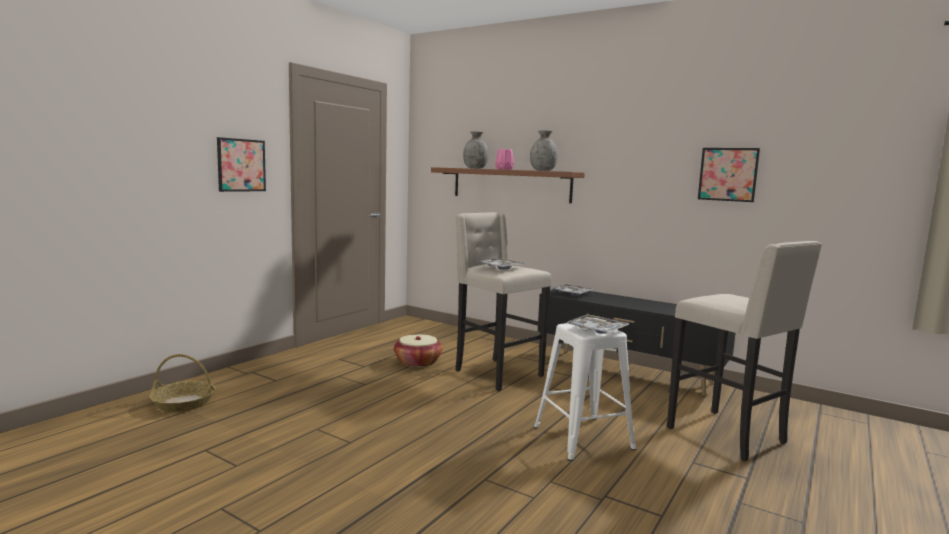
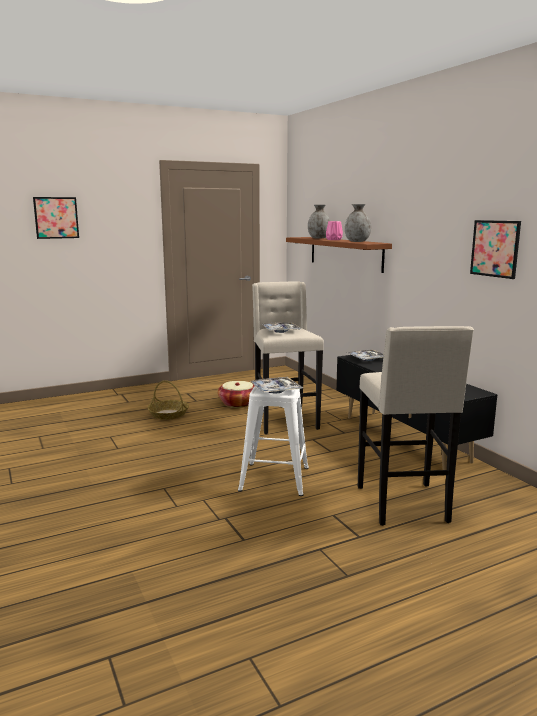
camera: 30 degrees right, 5 degrees up
basket [149,354,216,412] -> basket moved to [147,380,189,420]
picture [217,137,266,192] -> picture moved to [33,197,79,239]

